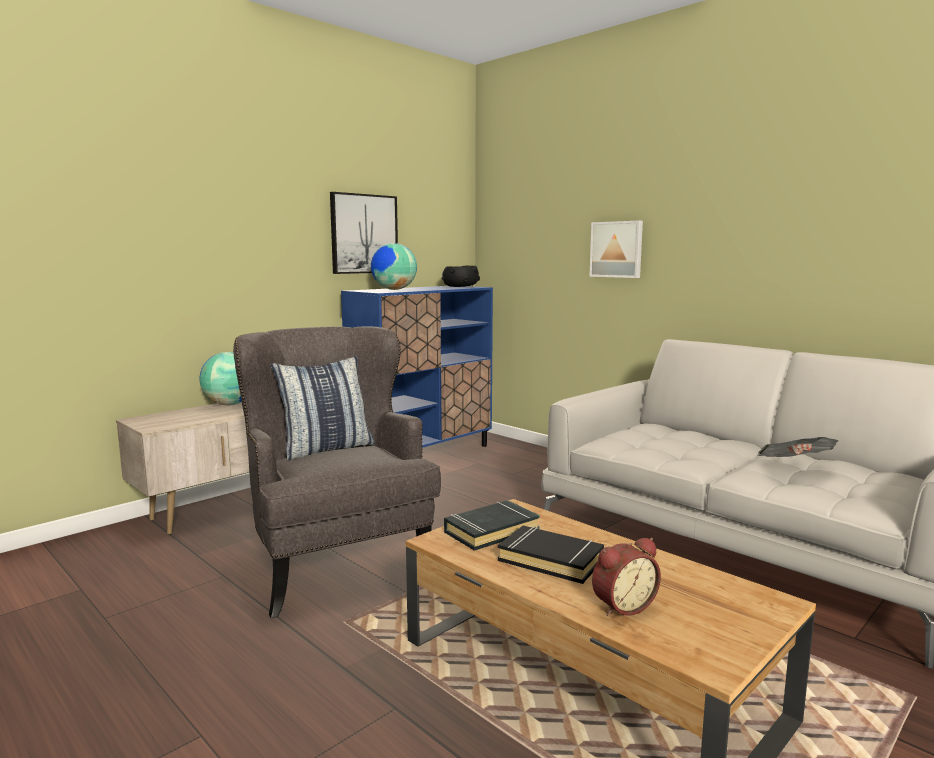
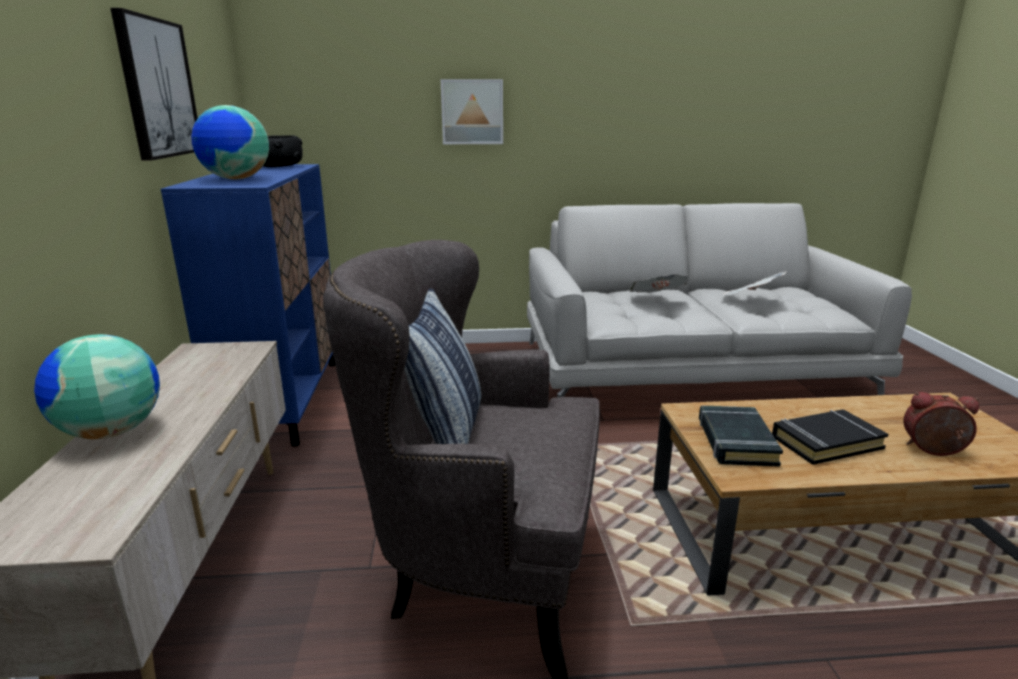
camera: 50 degrees left, 10 degrees up
alarm clock [592,538,661,616] -> alarm clock turned 90 degrees counterclockwise [904,392,979,456]
none -> newspaper [629,274,689,292]

